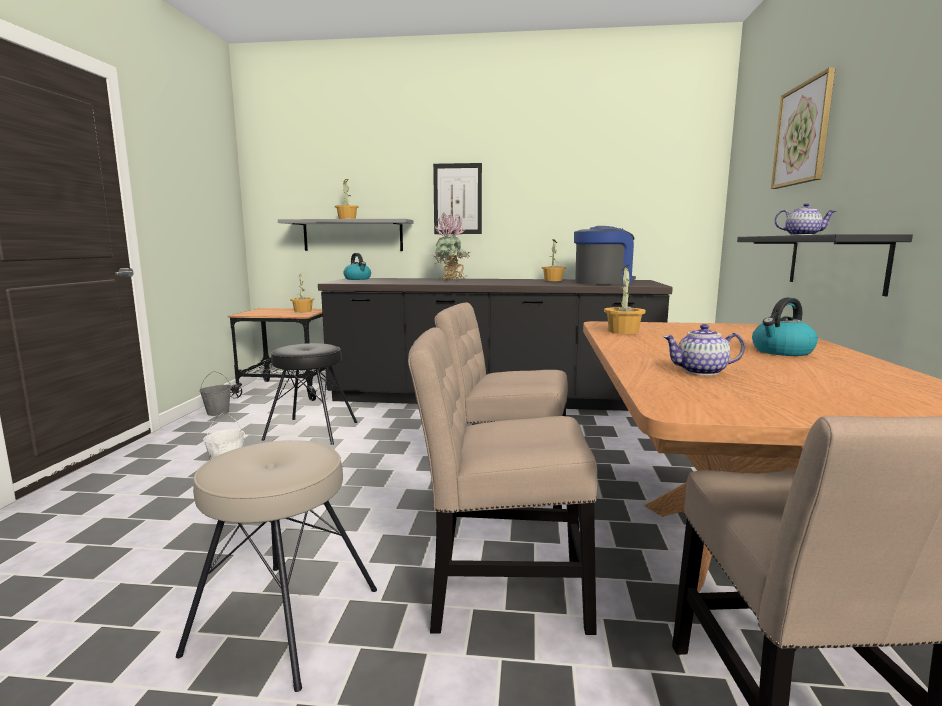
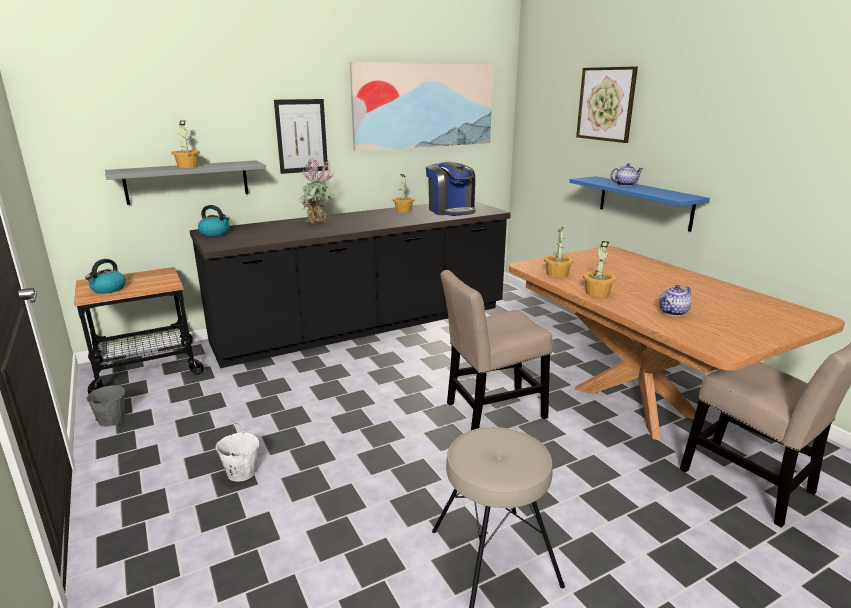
camera: 35 degrees left, 10 degrees up
black stool [261,343,357,445] -> none
potted plant [290,273,314,313] -> potted plant moved to [583,241,616,297]
beige chair [408,327,597,635] -> none
coffee machine [574,226,636,285] -> coffee machine turned 135 degrees clockwise [426,162,475,216]
black shelf [737,234,913,296] -> blue shelf [569,176,710,232]
kettle [752,297,818,356] -> kettle moved to [85,259,126,293]
none -> picture [350,62,494,151]

